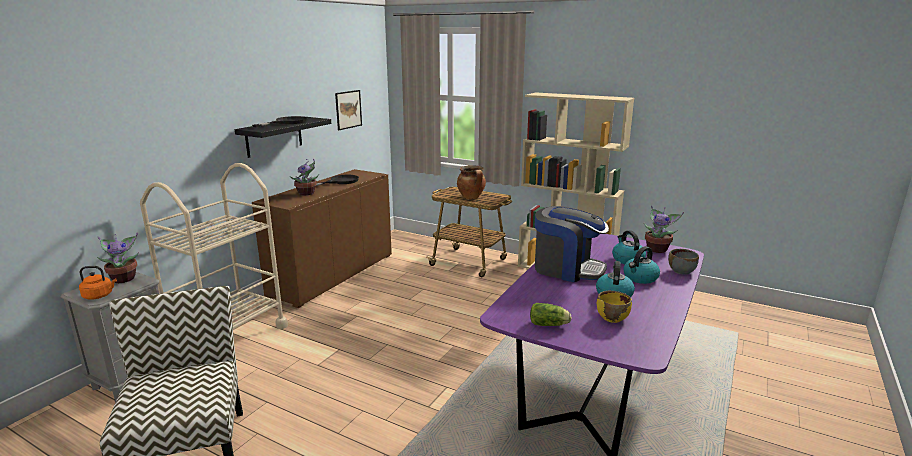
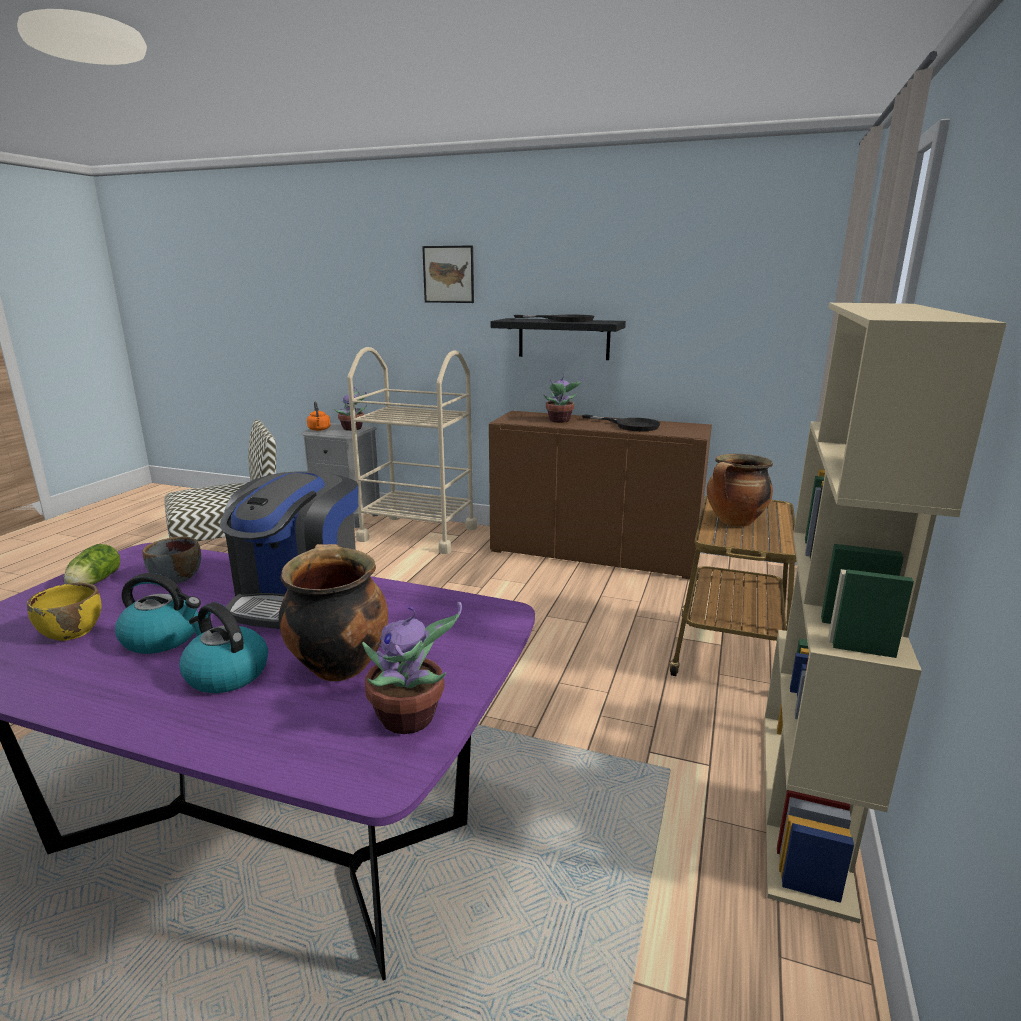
camera: 80 degrees right, 0 degrees up
picture [335,90,362,130] -> picture moved to [422,245,474,303]
kettle [612,230,646,264] -> cooking pot [278,544,388,681]
grey bowl [668,249,699,275] -> grey bowl moved to [142,537,201,584]

